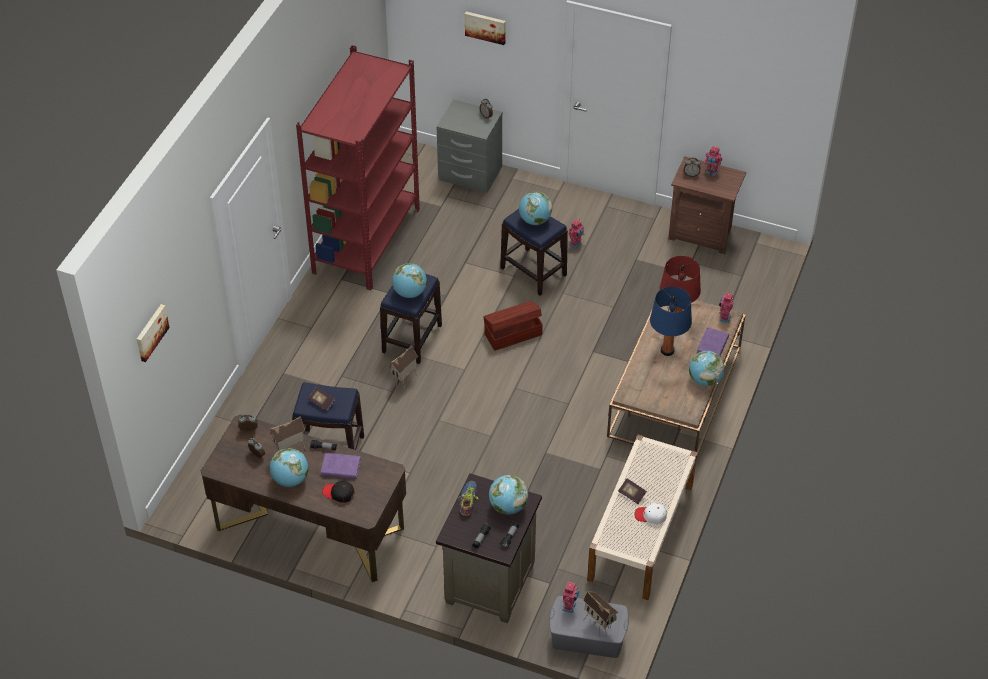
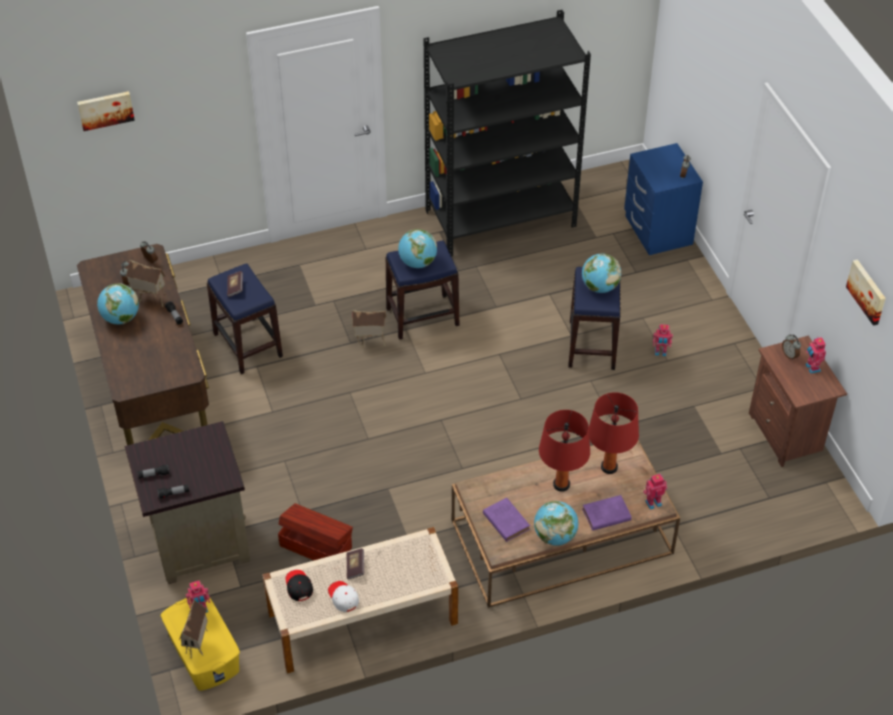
camera: 50 degrees right, 0 degrees up
red bookcase [296,45,420,290] -> black bookcase [424,10,591,256]
purple book [321,453,361,479] -> purple book moved to [483,498,530,542]
black cap [322,481,355,503] -> black cap moved to [285,570,313,601]
grey nightstand [437,99,502,193] -> blue nightstand [624,143,703,255]
shoe [458,481,479,516] -> none
picture [465,11,506,45] -> picture moved to [846,259,886,326]
brown storage box [483,301,543,351] -> brown storage box moved to [278,503,353,569]
globe [489,475,528,515] -> none
grey storage box [549,596,629,658] -> yellow storage box [161,598,240,691]
blue table lamp [650,287,692,356] -> red table lamp [539,410,590,492]

